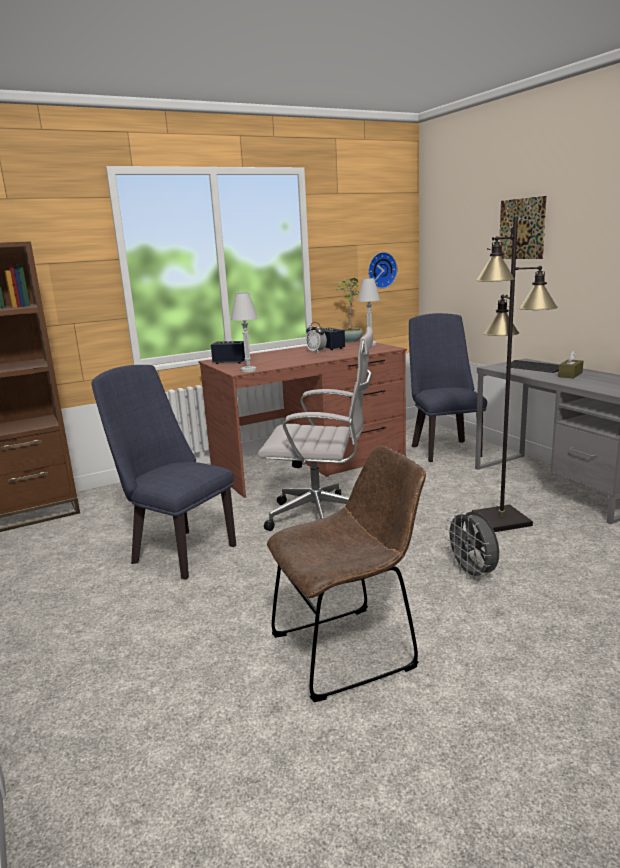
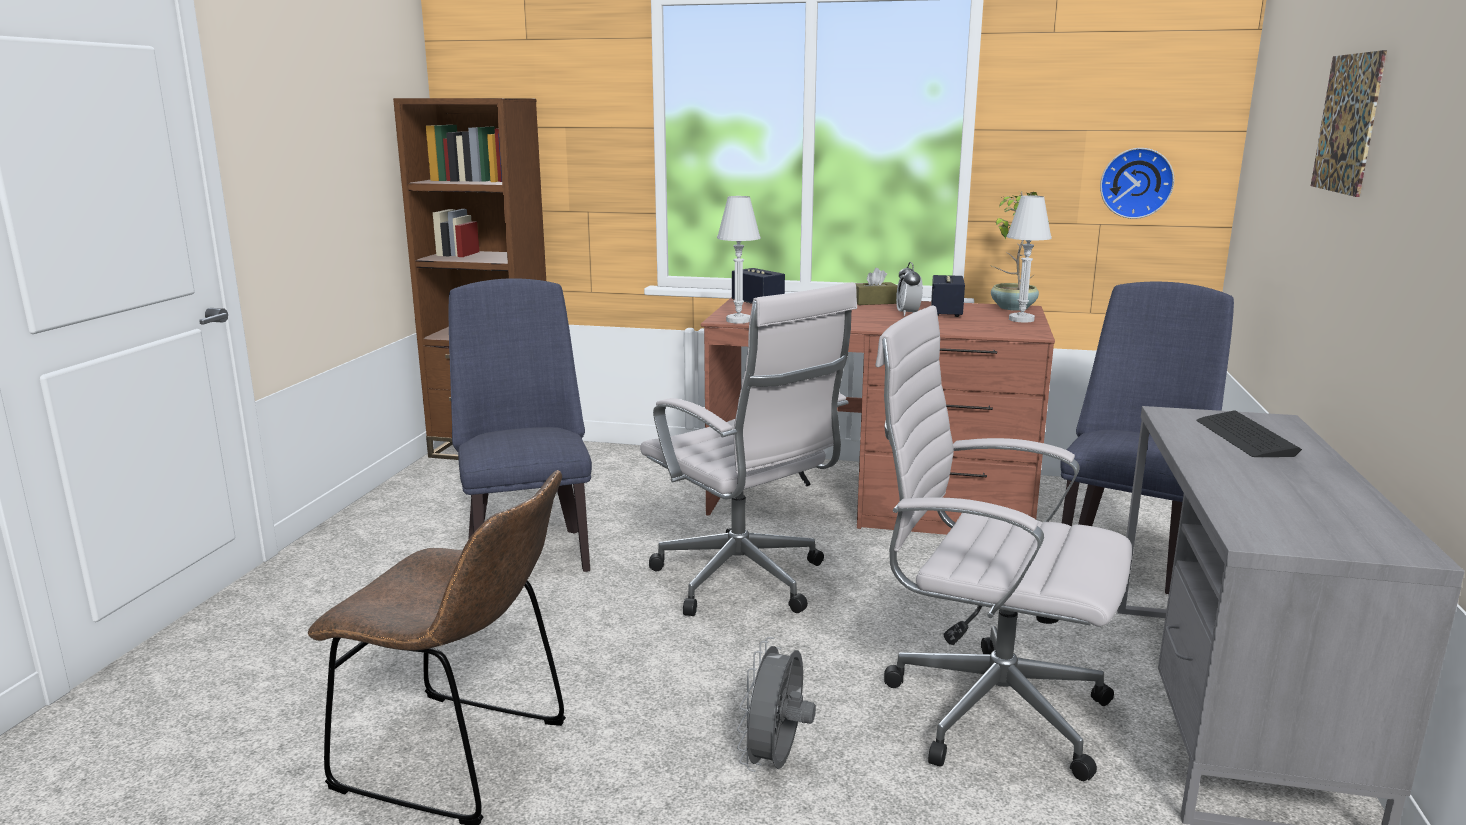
camera: 40 degrees right, 0 degrees up
black floor lamp [472,216,558,532] -> white office chair [875,306,1132,781]
brown tissue box [558,350,584,378] -> brown tissue box moved to [855,268,898,305]

